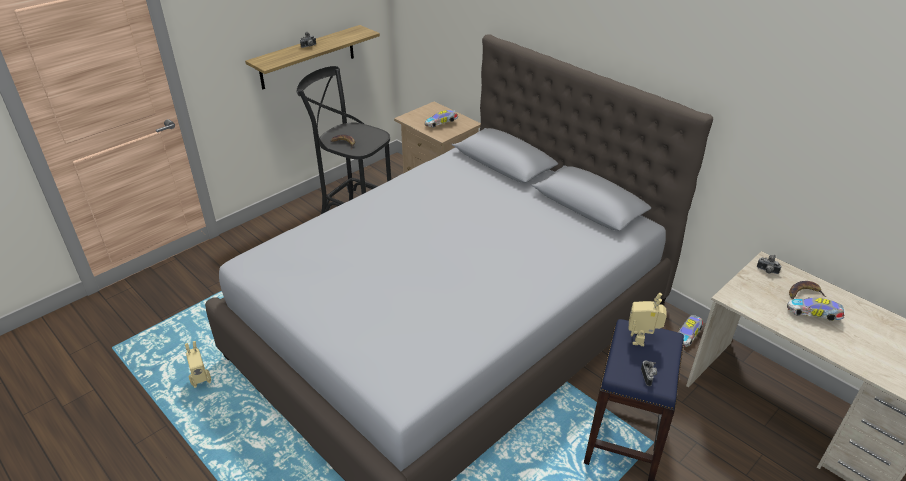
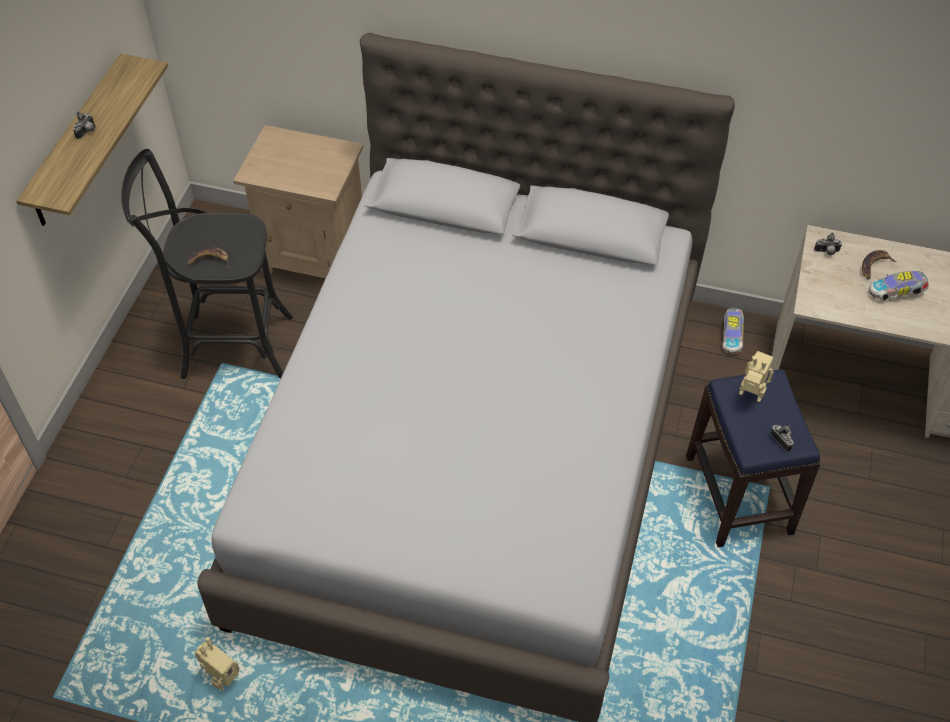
camera: 30 degrees left, 15 degrees up
toy car [425,110,458,128] -> none
toy robot [629,293,667,346] -> toy robot turned 135 degrees clockwise [739,351,774,402]

